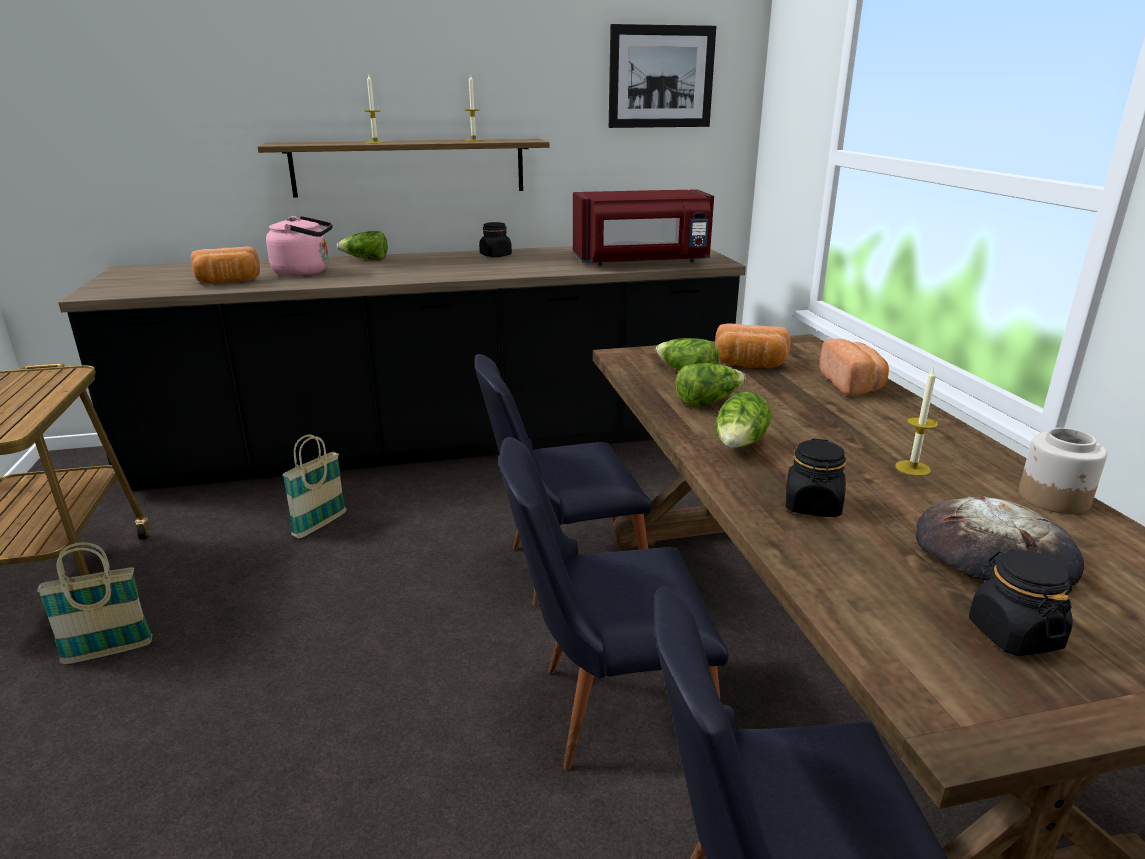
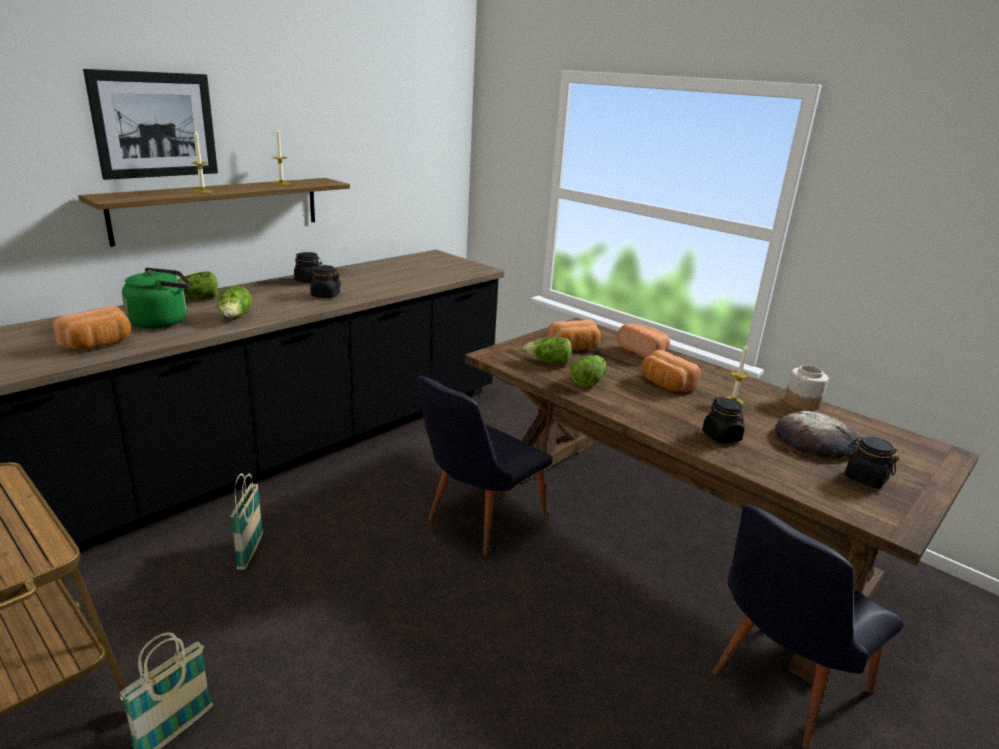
camera: 35 degrees left, 0 degrees up
pink kettle [266,216,333,276] -> green kettle [122,268,190,329]
black chair [499,437,729,770] -> none
red microwave [573,189,714,266] -> none
picture [609,24,716,128] -> picture moved to [83,69,218,180]
lettuce [715,392,772,448] -> lettuce moved to [217,286,252,318]
none -> black jar [308,265,341,298]
none -> bread [641,350,701,392]

